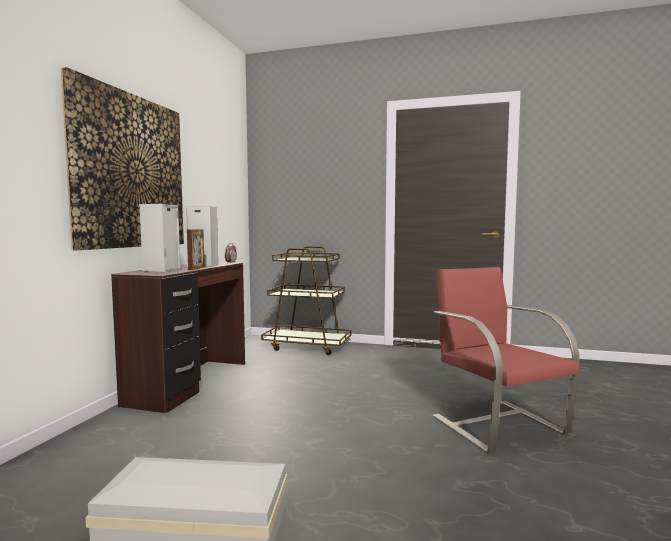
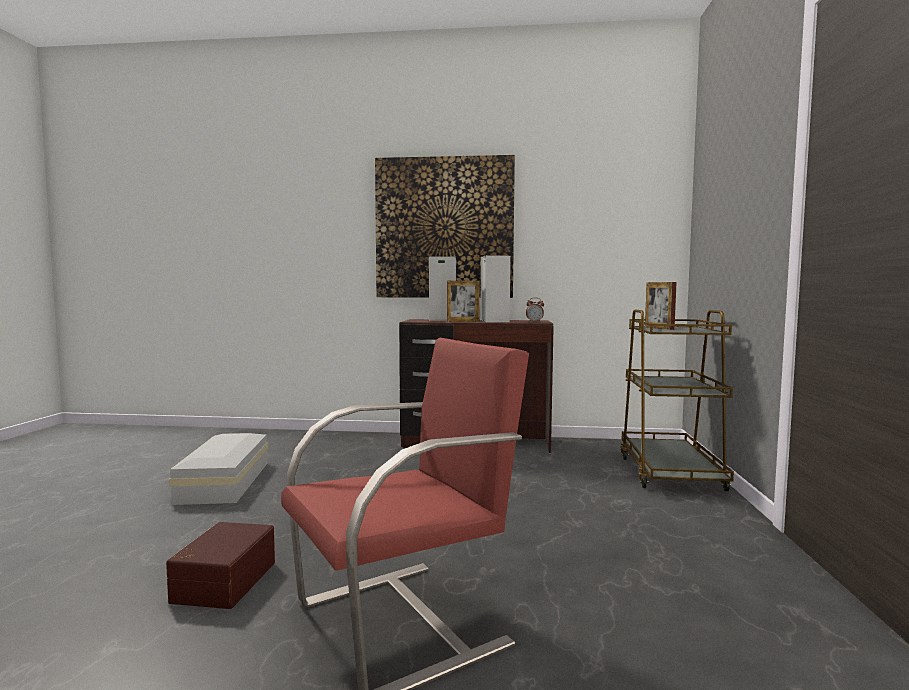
camera: 80 degrees right, 0 degrees up
none -> brown storage box [166,522,275,609]
none -> picture frame [645,282,677,330]

